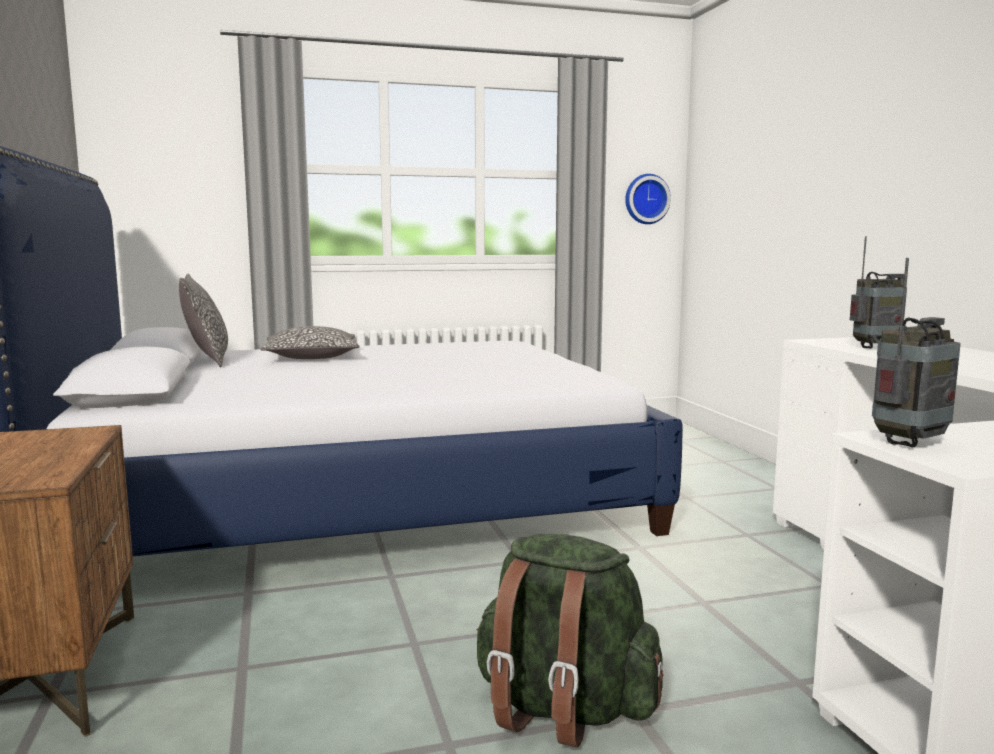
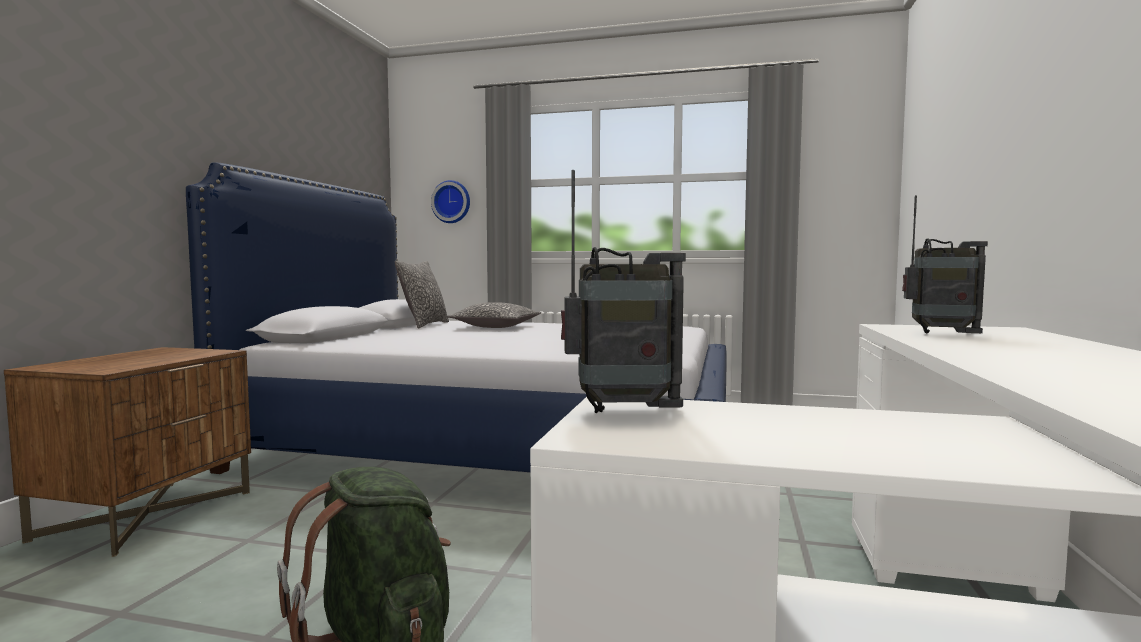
camera: 30 degrees right, 5 degrees down
wall clock [625,174,671,224] -> wall clock moved to [431,180,470,223]

